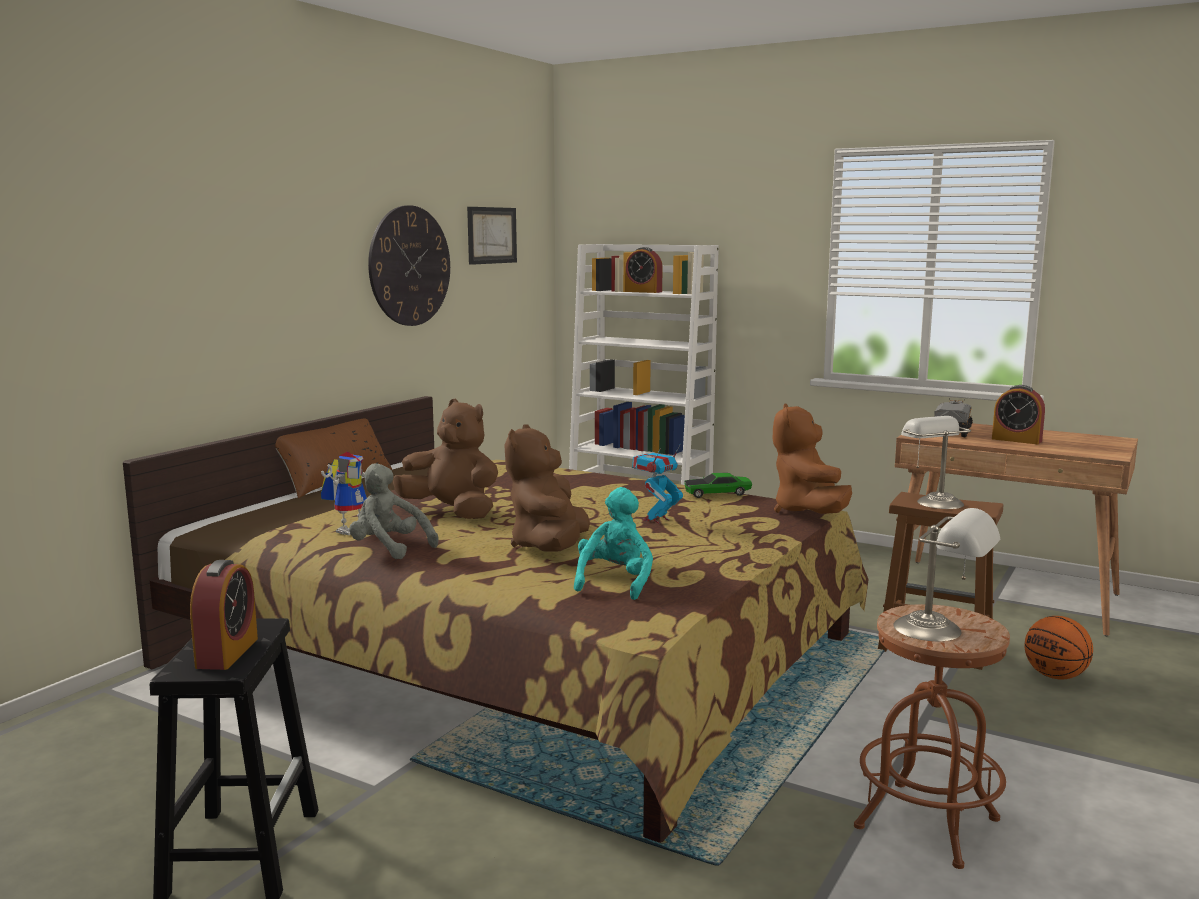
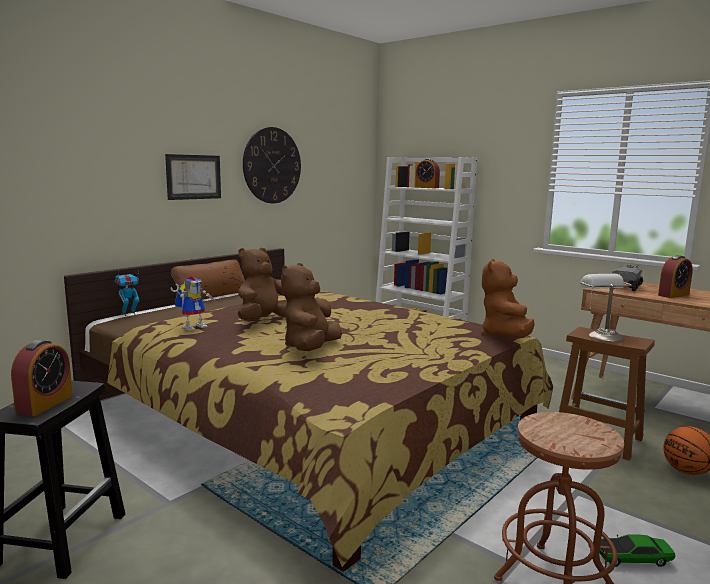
camera: 10 degrees right, 0 degrees up
grey plush toy [349,463,439,559] -> none
brown plush toy [393,399,498,519] -> brown plush toy turned 90 degrees counterclockwise [238,248,287,320]
picture [467,207,517,265] -> picture moved to [165,154,221,200]
turquoise plush toy [574,487,653,600] -> none
toy robot [632,443,683,524] -> toy robot moved to [114,269,139,316]
toy car [685,473,752,498] -> toy car moved to [600,534,676,567]
white table lamp [893,508,1000,641] -> none
alarm clock [992,385,1045,444] -> alarm clock turned 75 degrees counterclockwise [658,255,693,298]

